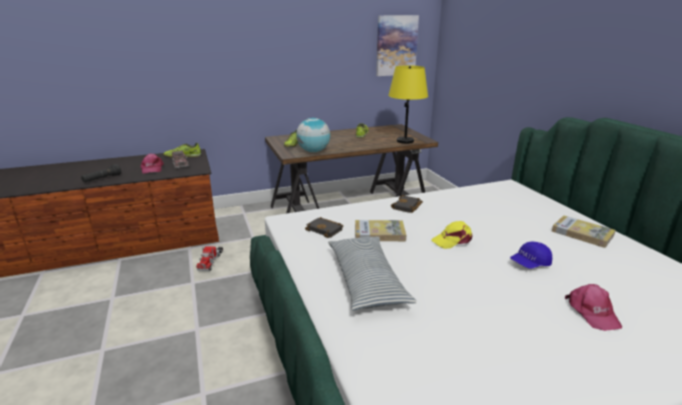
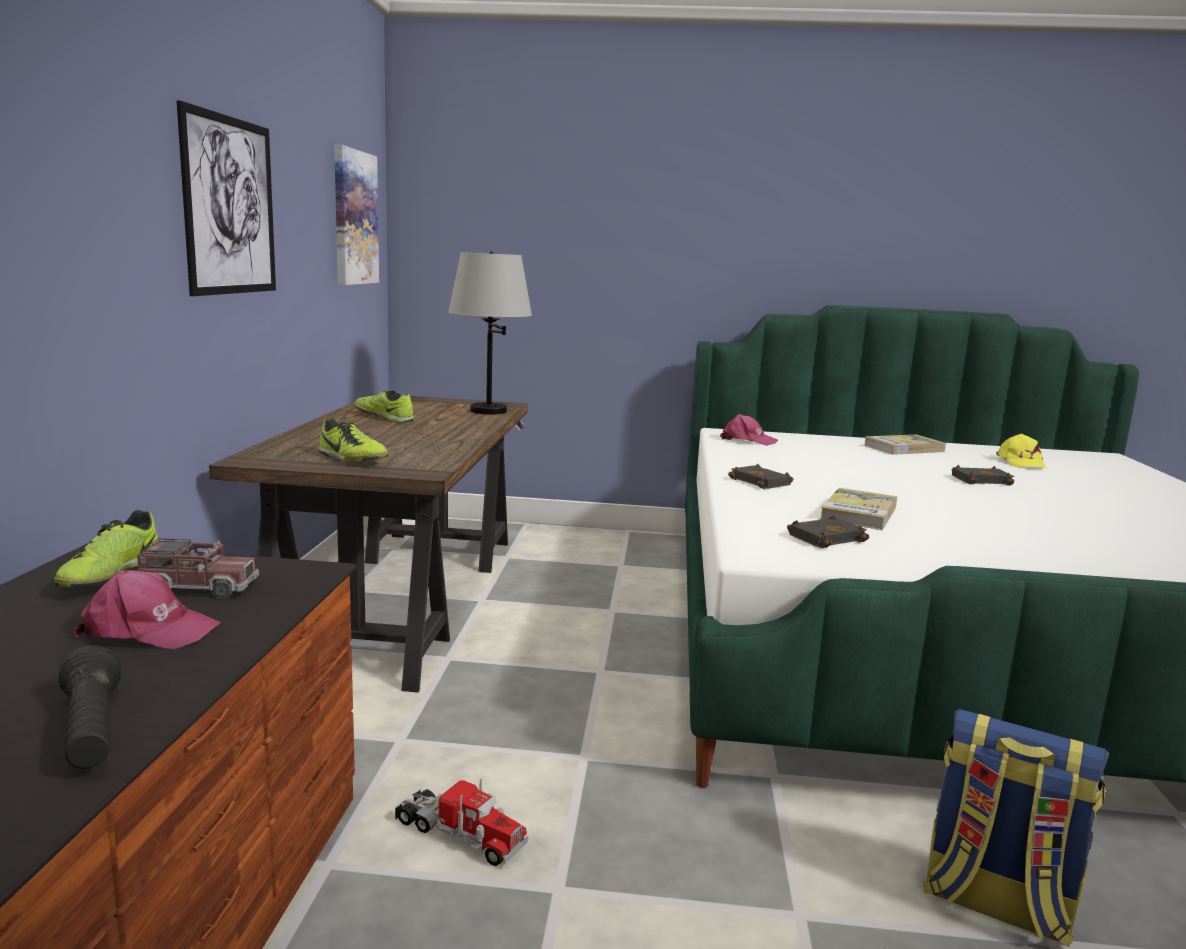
camera: 65 degrees left, 10 degrees down
globe [296,118,330,152] -> none
pillow [328,236,416,311] -> none
yellow table lamp [388,65,428,144] -> grey table lamp [448,251,532,415]
yellow cap [431,221,472,249] -> yellow cap moved to [996,434,1047,469]
blue cap [510,242,552,269] -> black book [952,465,1014,486]
pink cap [565,284,622,331] -> pink cap moved to [720,414,778,446]
none -> picture [177,100,276,296]
none -> backpack [923,709,1109,947]

